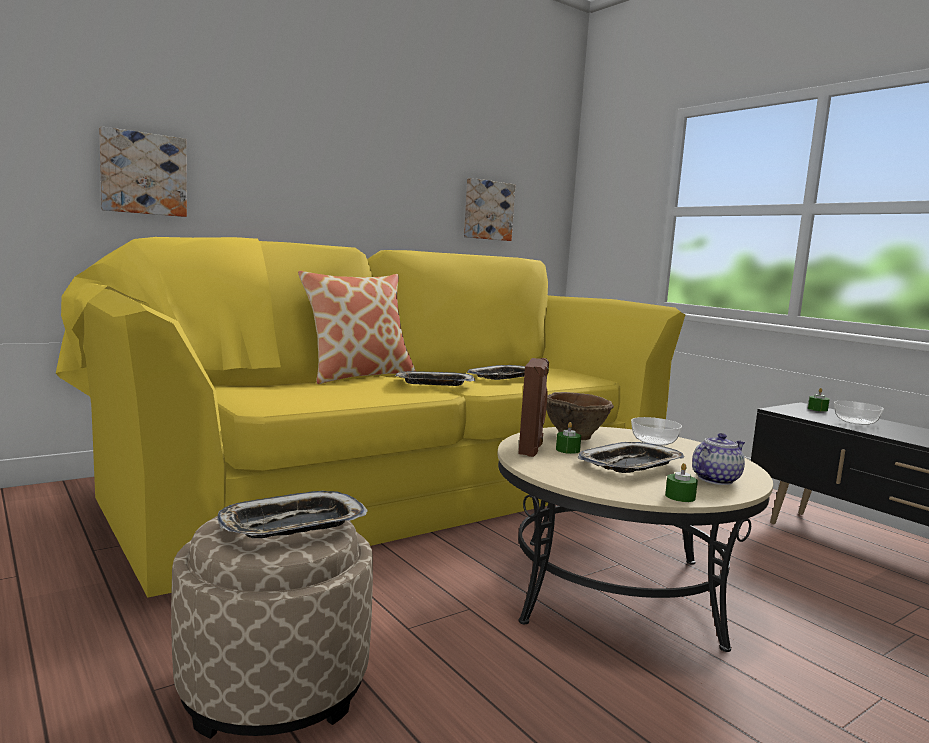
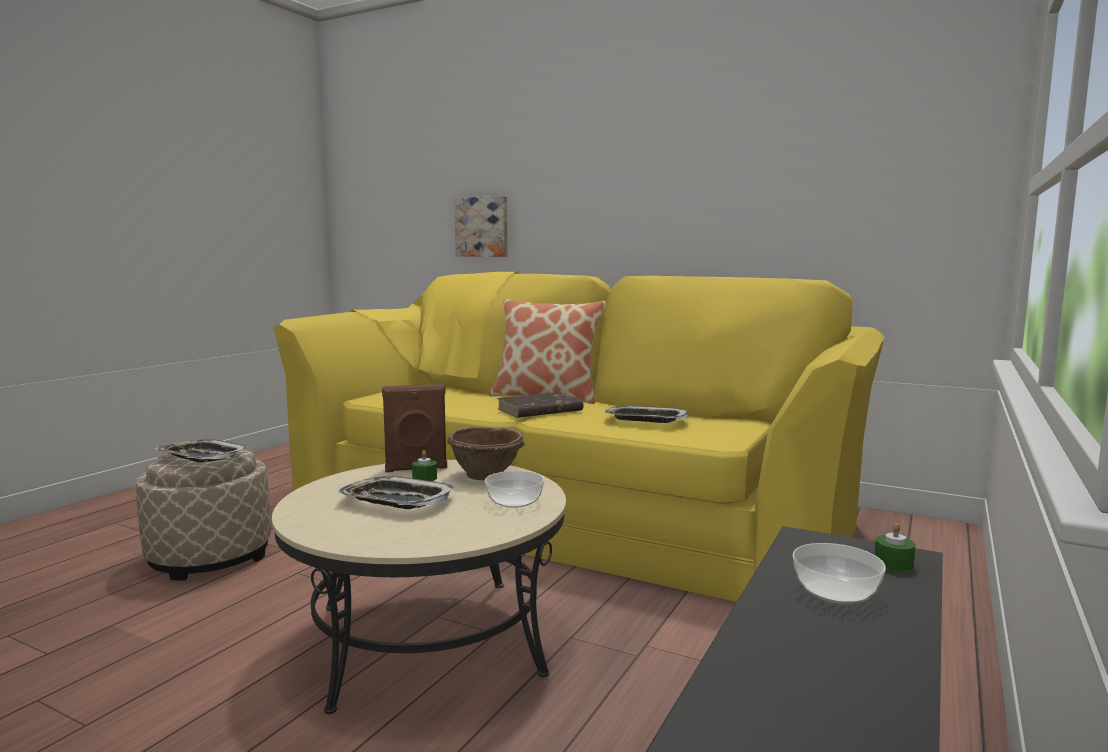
camera: 65 degrees right, 0 degrees up
tray [395,371,475,386] -> brown book [497,392,584,418]
picture [464,178,515,241] -> none
green candle [665,463,698,502] -> none
teapot [692,433,745,485] -> none

